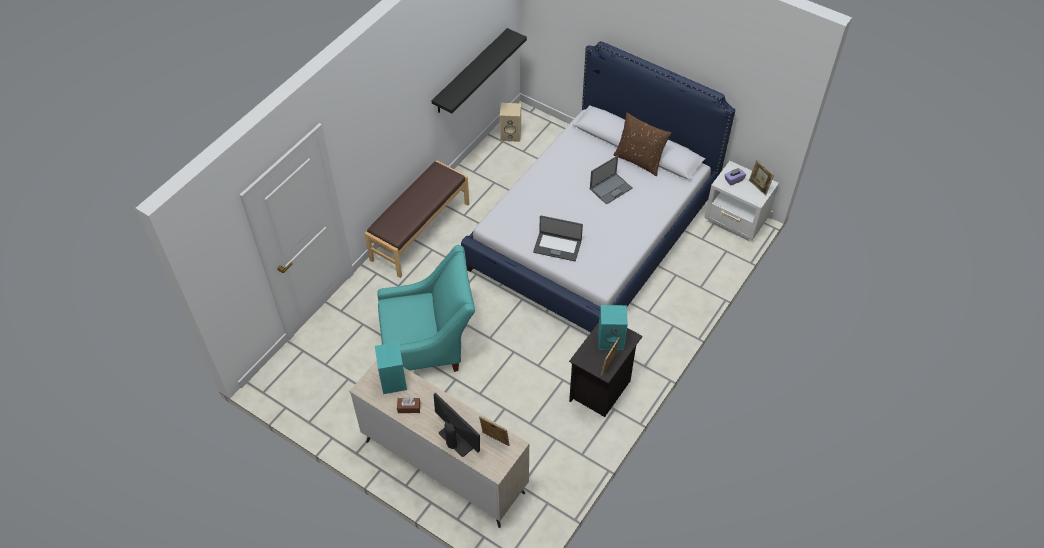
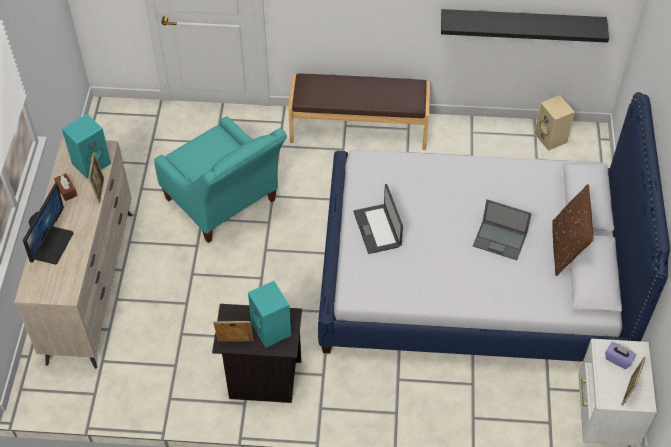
camera: 60 degrees right, 0 degrees up
picture frame [479,416,509,446] -> picture frame moved to [88,152,104,204]

